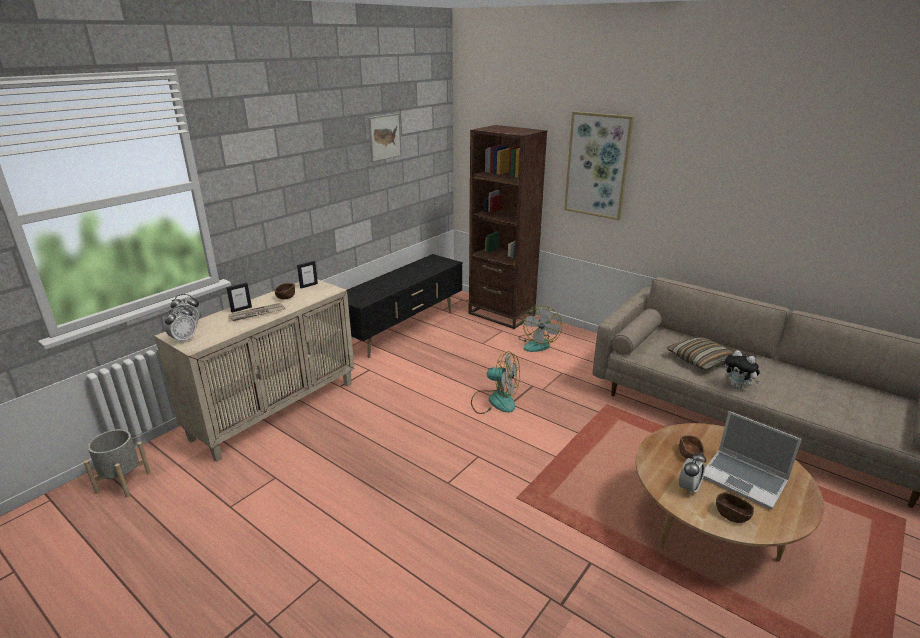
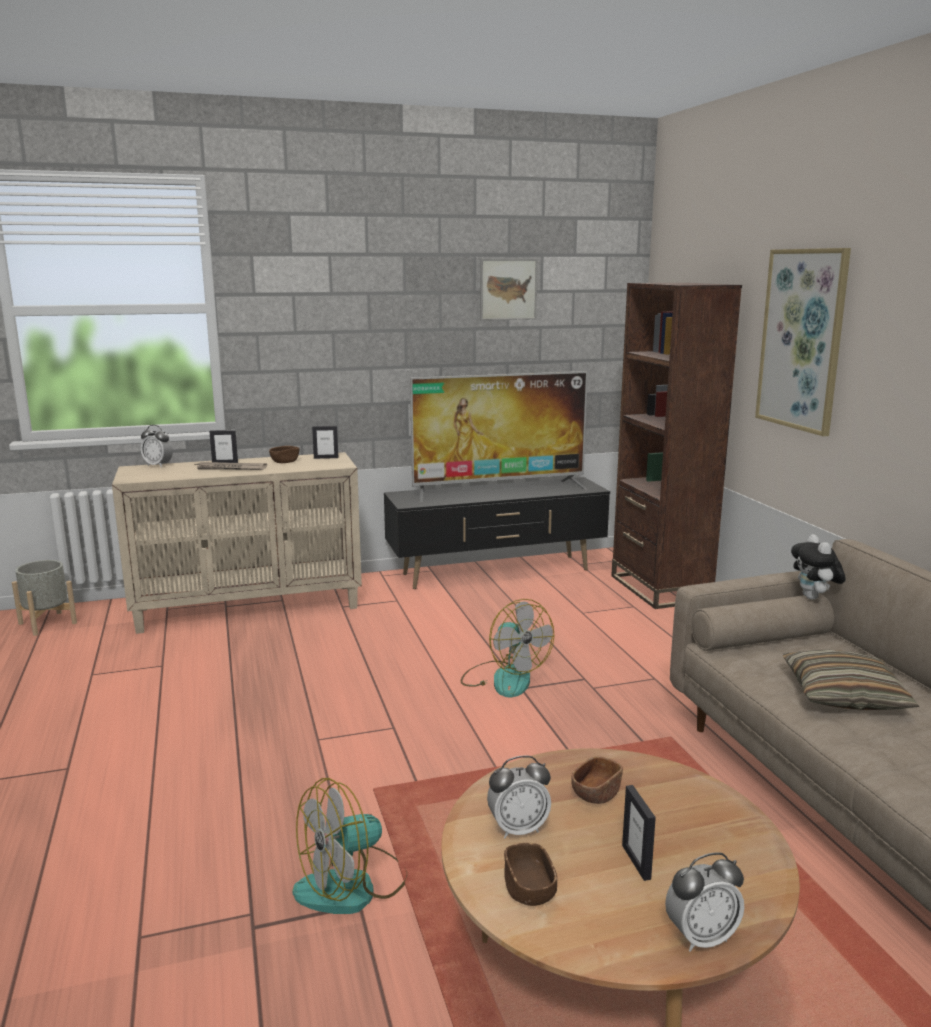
camera: 35 degrees right, 10 degrees down
alarm clock [164,306,196,343] -> alarm clock moved to [665,852,744,952]
fan [518,305,562,352] -> fan moved to [293,778,407,914]
laptop [703,411,802,510] -> picture frame [622,785,656,881]
plush toy [725,350,760,389] -> plush toy moved to [791,534,846,600]
none -> television [410,371,588,502]

